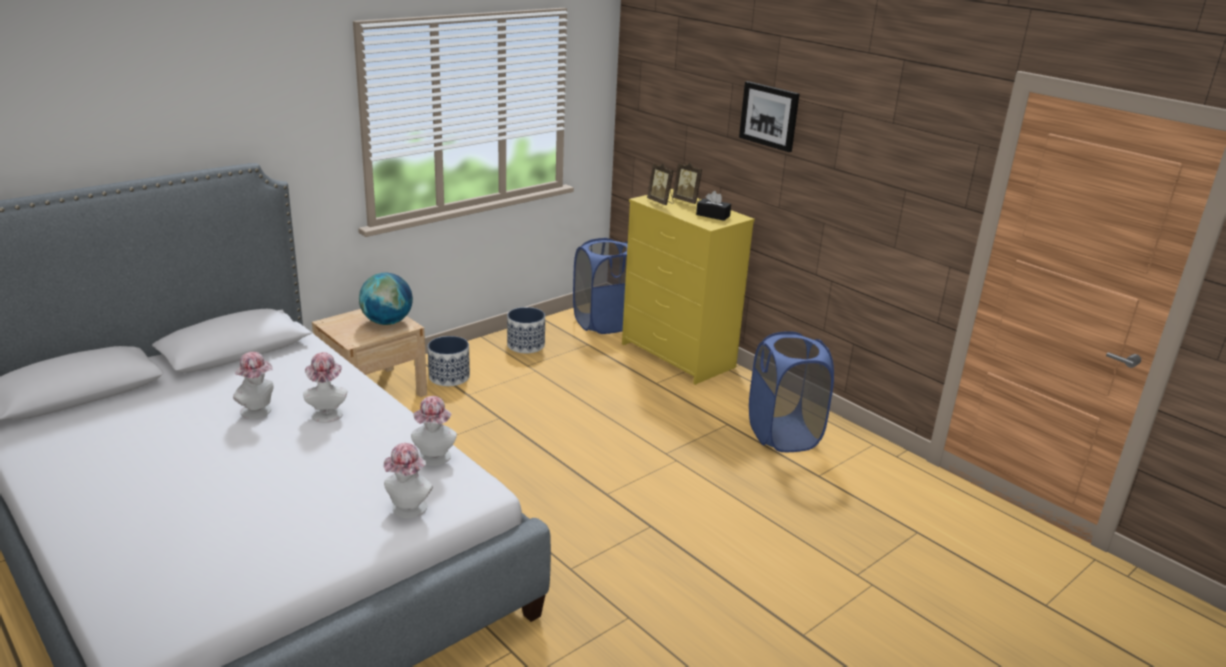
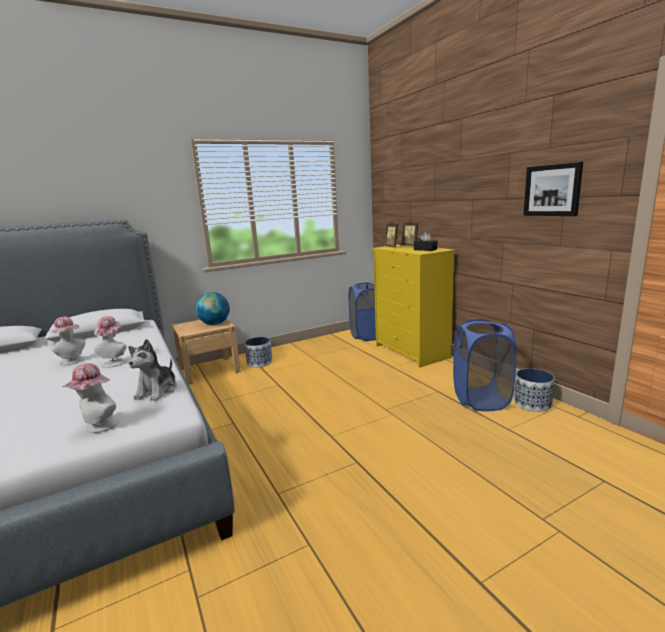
camera: 15 degrees right, 10 degrees down
hat [411,396,457,466] -> plush toy [128,339,177,401]
planter [507,307,545,353] -> planter moved to [514,368,555,412]
picture [739,81,799,152] -> picture moved to [523,162,583,216]

